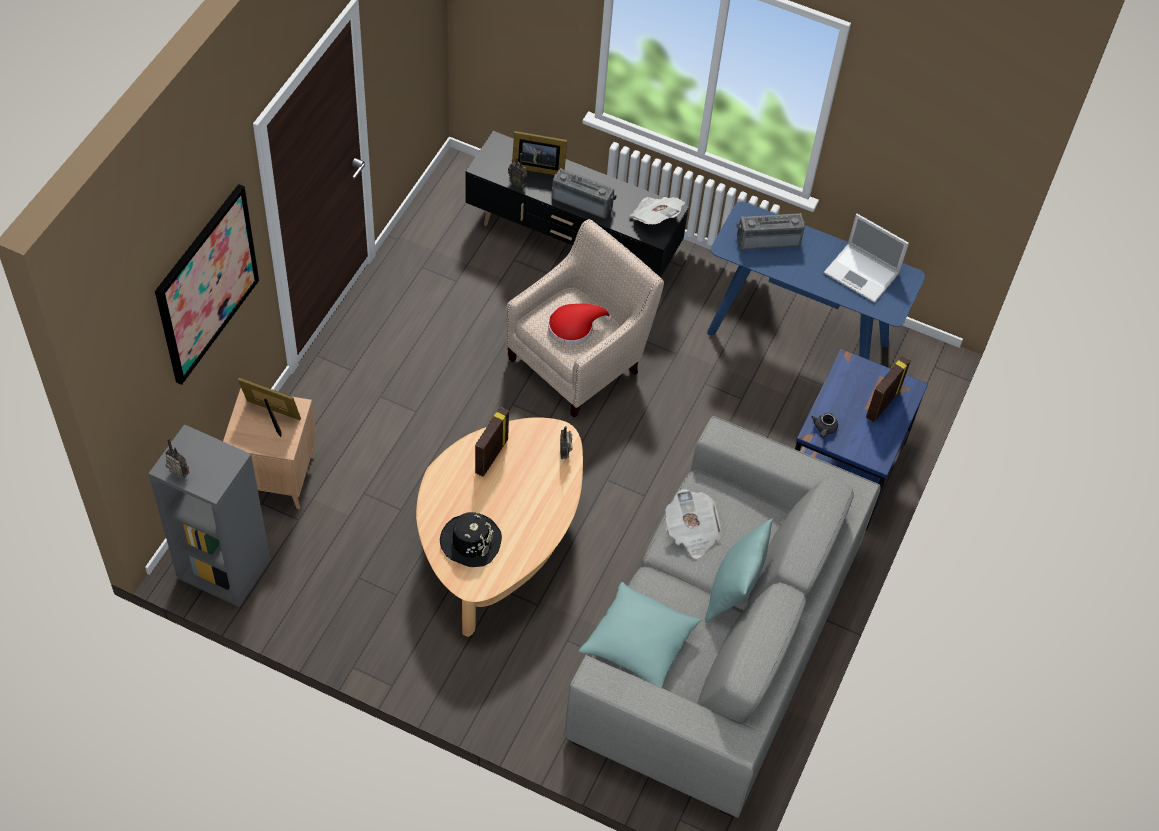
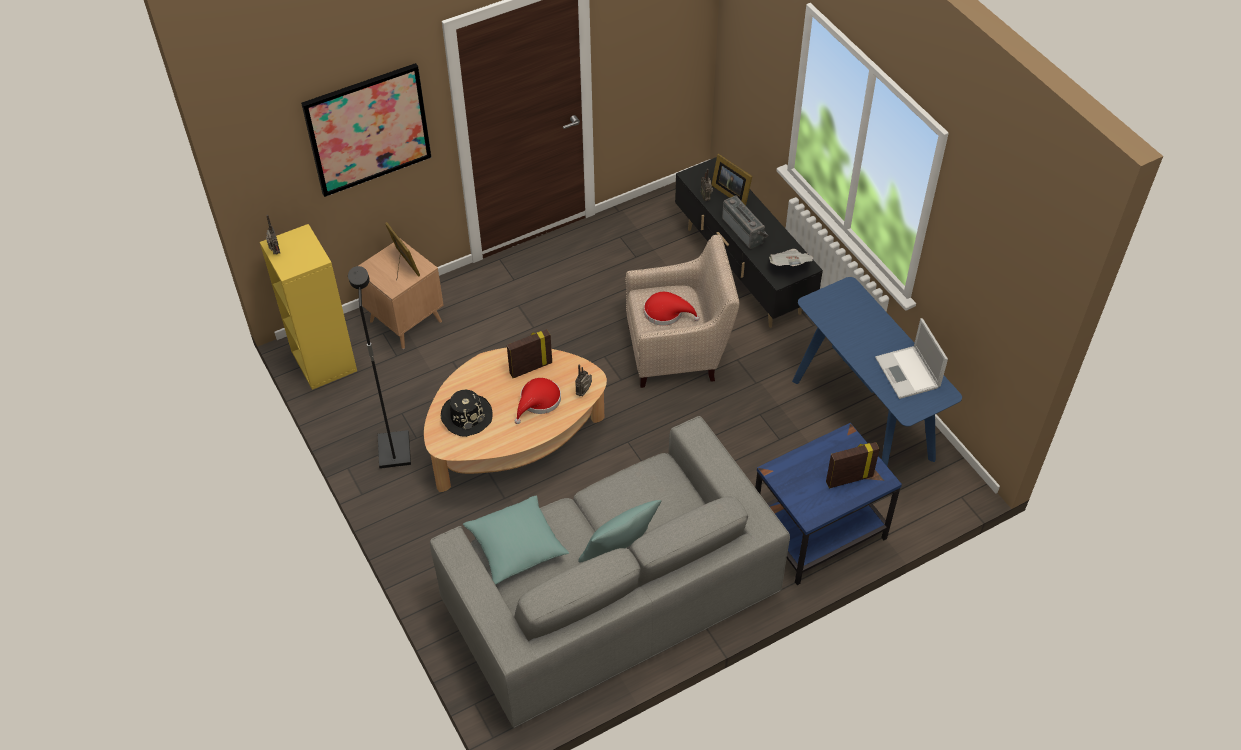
camera: 40 degrees right, 5 degrees down
grey bookcase [148,424,271,607] -> yellow bookcase [260,224,357,390]
newspaper [665,489,721,559] -> none
radio [736,213,805,250] -> none
grey teapot [811,413,838,438] -> none
none -> black floor lamp [348,266,411,469]
none -> red hat [515,378,561,424]

